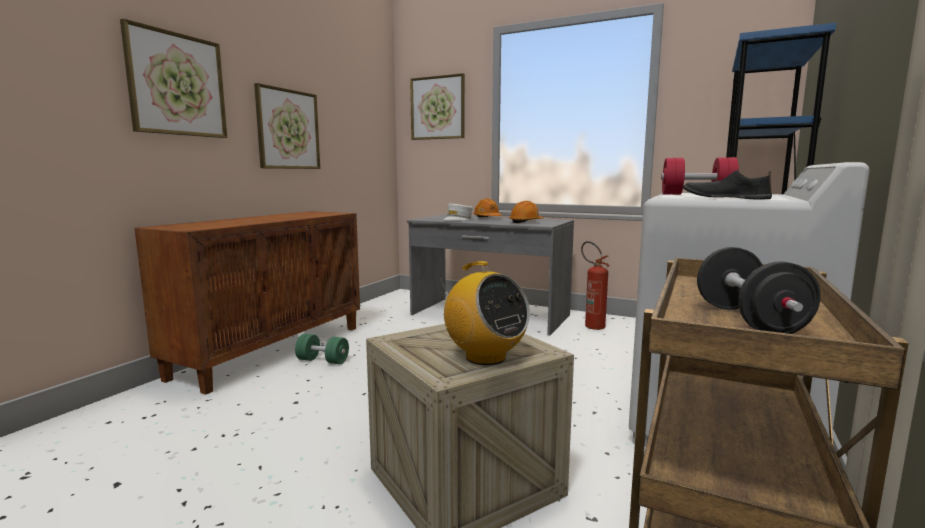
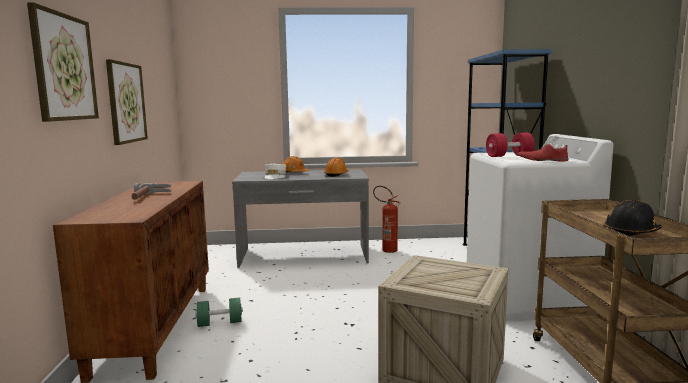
camera: 30 degrees left, 0 degrees up
picture [410,73,465,140] -> none
radio [440,261,530,365] -> none
black shoe [683,170,772,200] -> red shoe [518,144,569,161]
black dumbbell [697,247,821,334] -> black hard hat [603,200,662,236]
none -> hammer [132,183,172,199]

